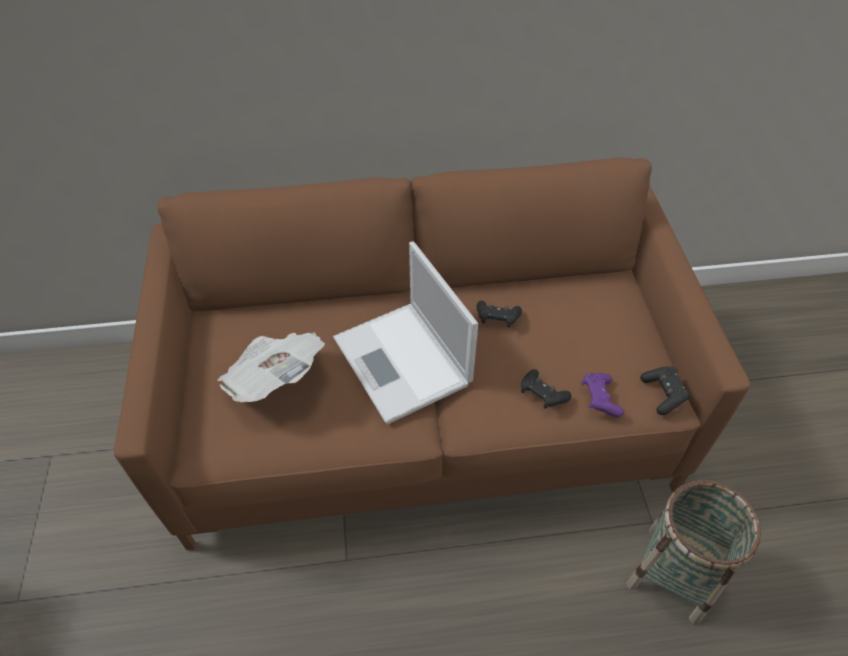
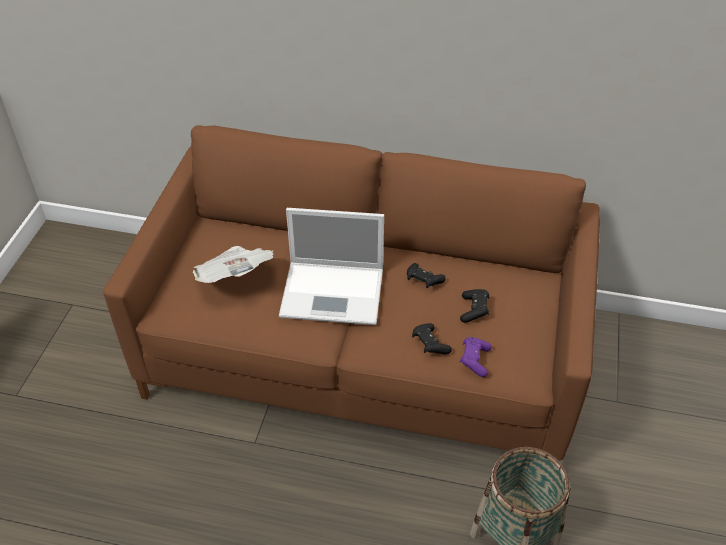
camera: 20 degrees right, 5 degrees down
laptop [333,242,478,424] -> laptop turned 75 degrees counterclockwise [279,208,384,325]
black game controller [640,366,690,415] -> black game controller moved to [460,289,489,323]

